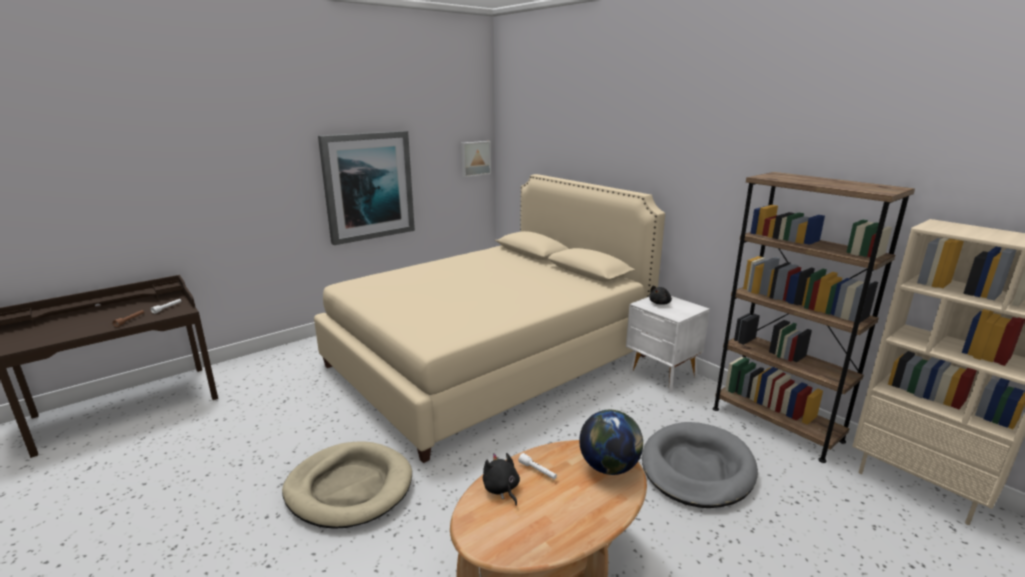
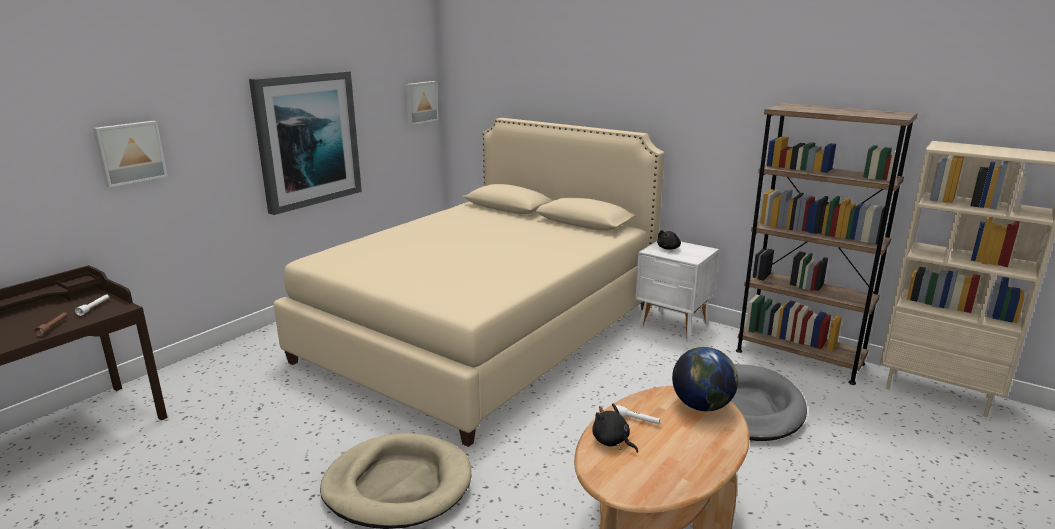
camera: 15 degrees left, 0 degrees up
none -> picture [93,121,168,187]

